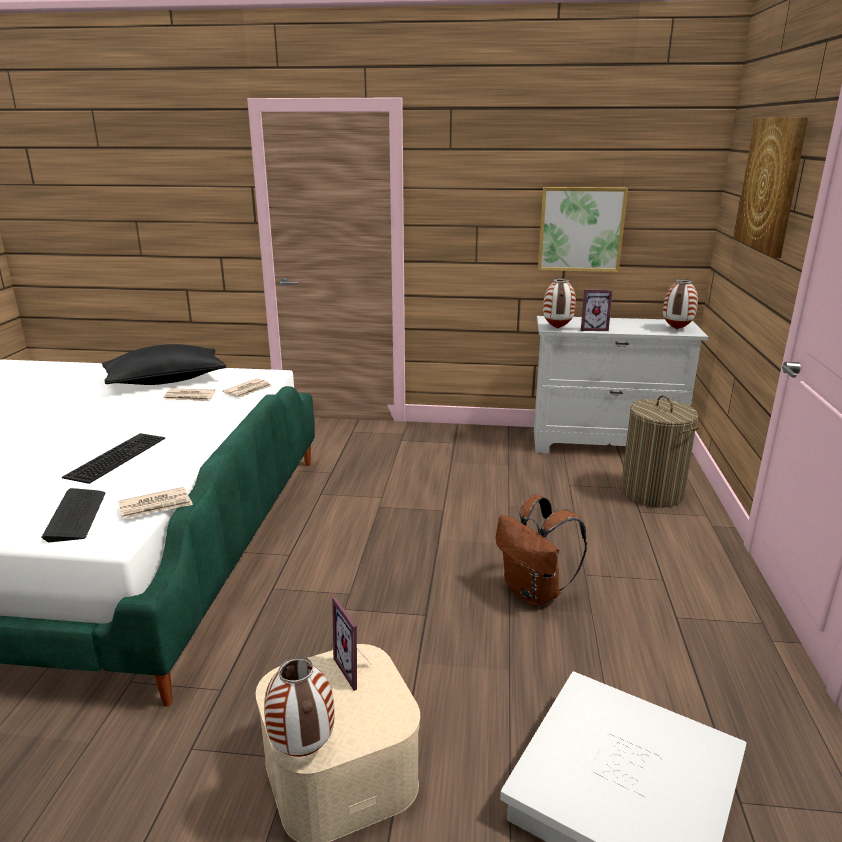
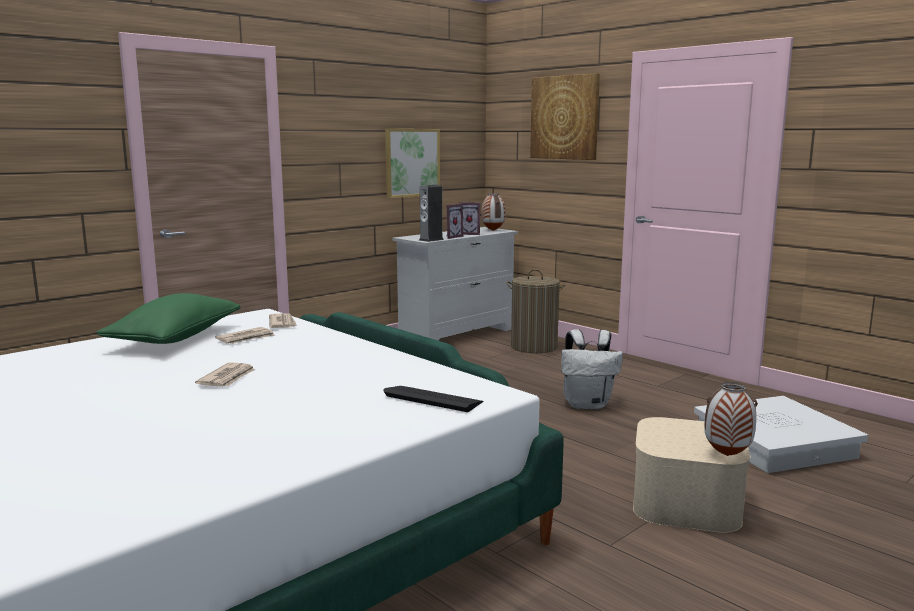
camera: 50 degrees left, 10 degrees down
keyboard [62,433,165,484] -> none
black pillow [102,344,226,385] -> green pillow [96,293,241,344]
newspaper [118,487,193,519] -> newspaper moved to [195,362,255,387]
picture frame [332,597,370,691] -> picture frame moved to [459,202,480,235]
brown backpack [496,495,587,607] -> white backpack [561,329,623,409]
vase [543,278,576,328] -> speaker [419,185,444,242]

